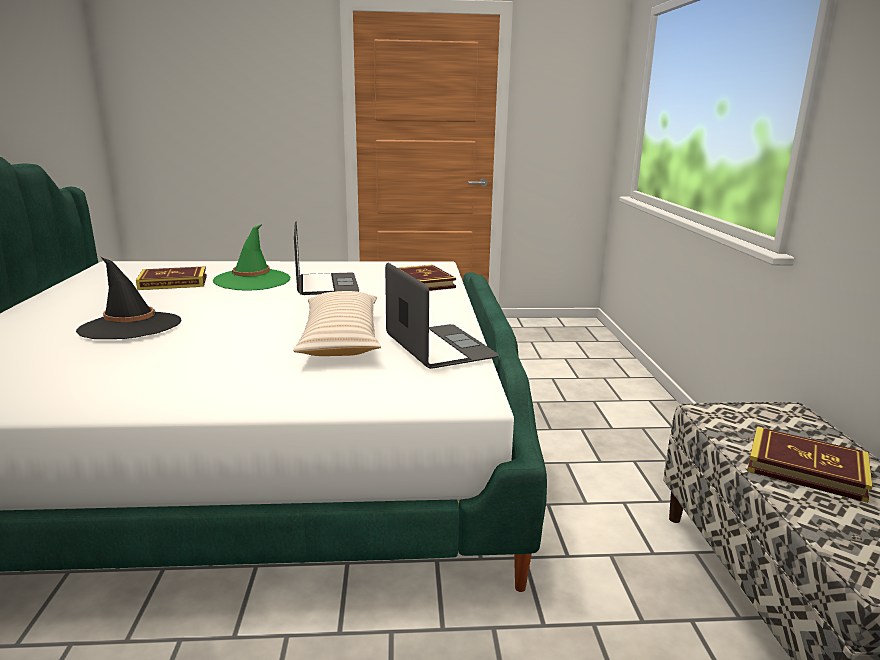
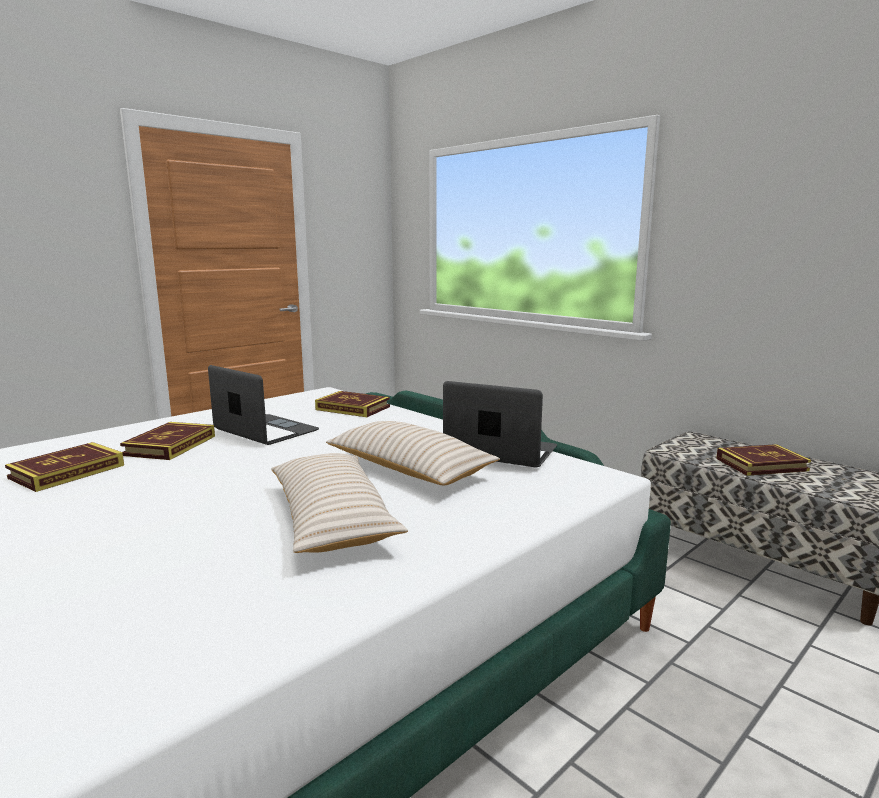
camera: 40 degrees left, 5 degrees down
black hat [76,257,182,339] -> none
green hat [213,224,290,290] -> book [120,422,215,460]
none -> beige pillow [271,453,408,553]

